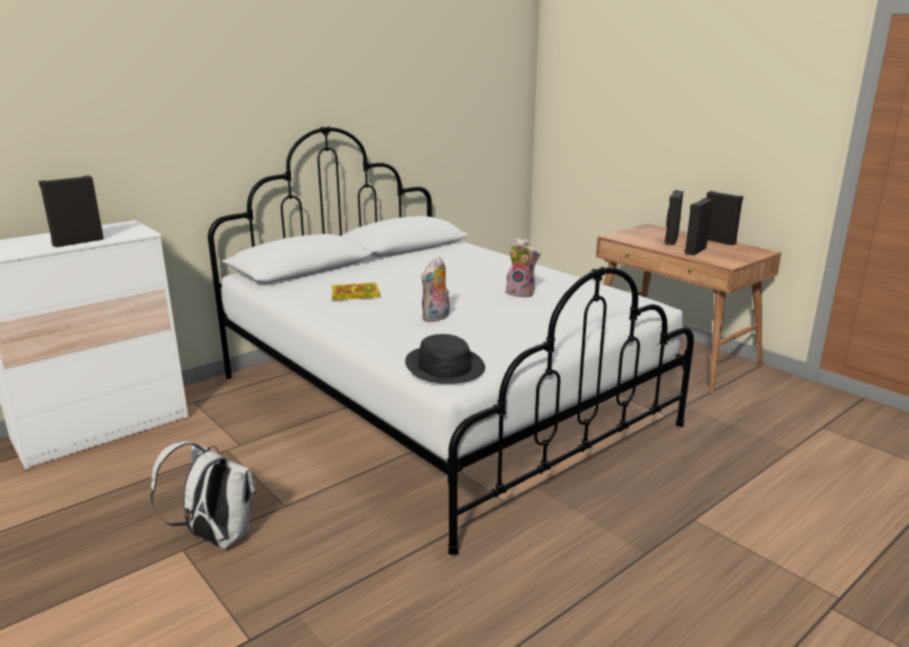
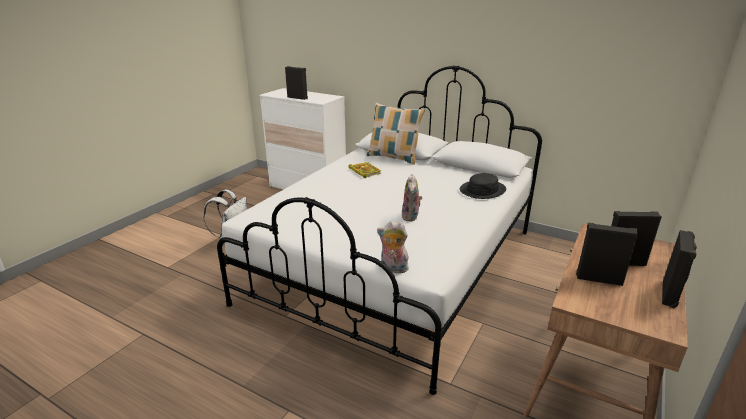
camera: 70 degrees right, 5 degrees up
black hat [405,334,485,384] -> black hat moved to [460,173,506,199]
plush toy [421,257,450,322] -> plush toy moved to [377,221,409,275]
none -> pillow [366,103,425,165]

